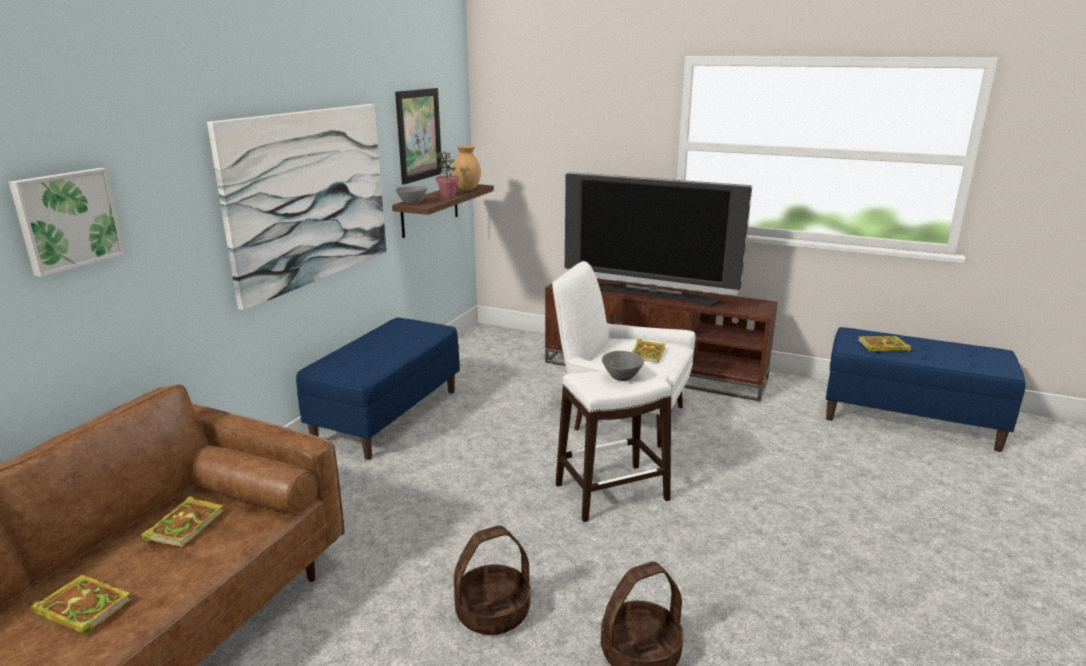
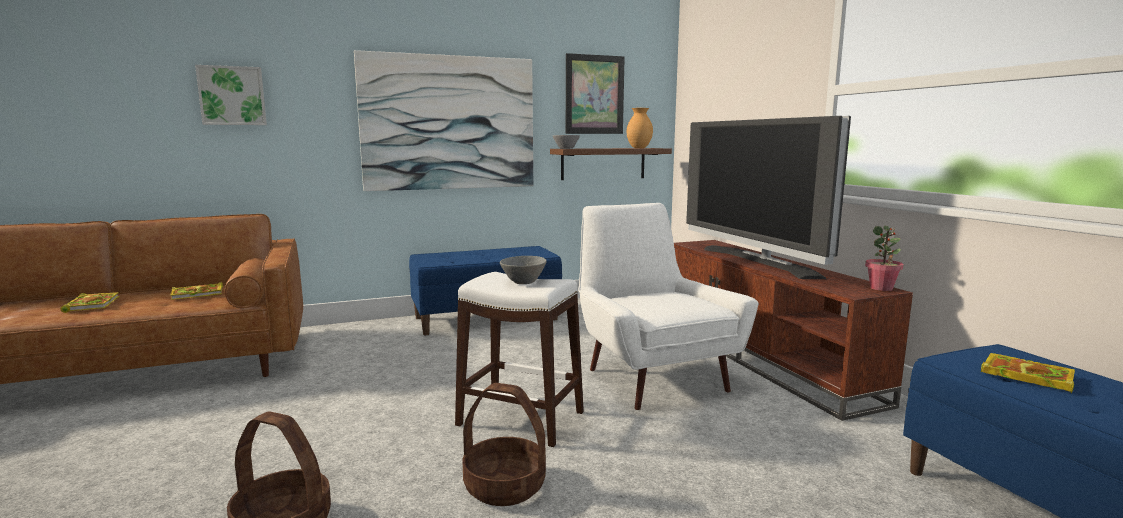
camera: 45 degrees right, 10 degrees down
potted plant [436,151,459,197] -> potted plant moved to [865,226,904,291]
basket [454,525,530,635] -> basket moved to [462,383,546,506]
book [632,339,665,363] -> none

